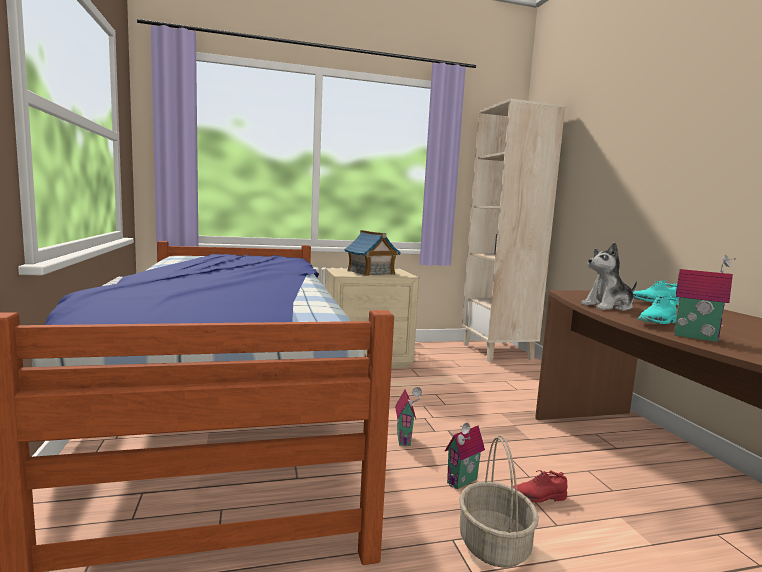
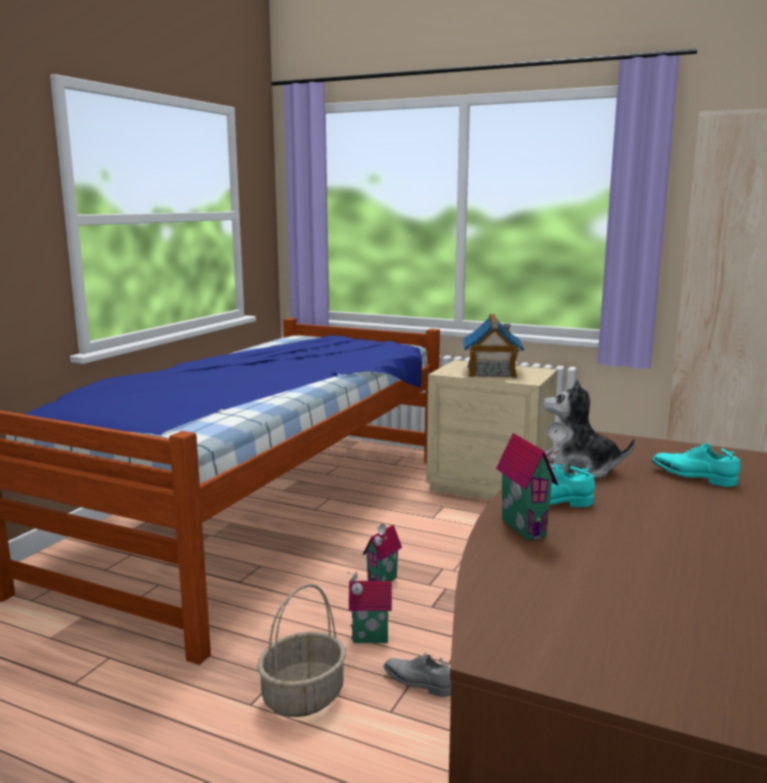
camera: 40 degrees right, 5 degrees up
red shoe [513,470,567,503] -> grey shoe [384,652,451,697]

